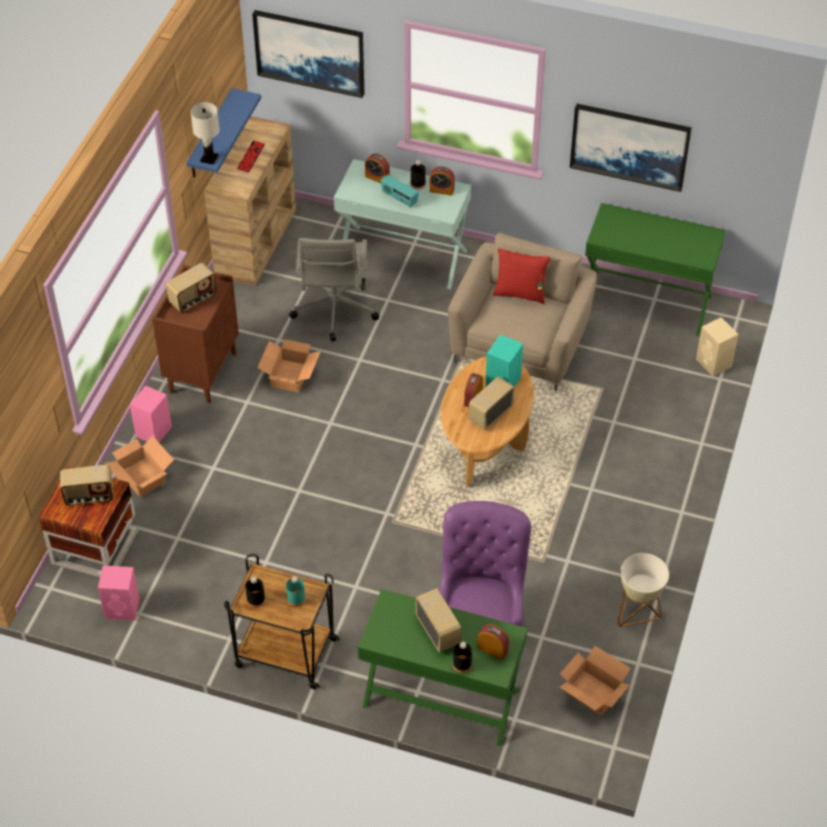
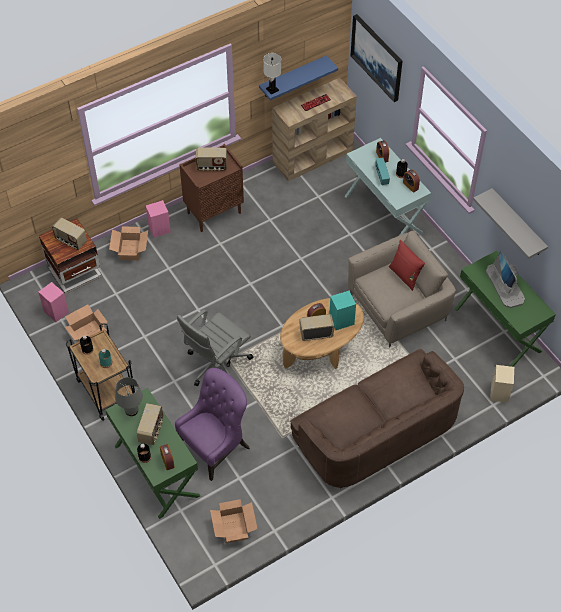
camera: 40 degrees right, 5 degrees up
cardboard box [257,339,321,393] -> cardboard box moved to [65,304,107,342]
grey office chair [289,238,379,342] -> grey office chair moved to [177,309,254,386]
picture [570,104,692,192] -> grey shelf [473,188,548,259]
planter [618,553,669,627] -> none
none -> grey table lamp [115,377,143,416]
none -> brown sofa [290,349,464,489]
none -> monitor [486,251,525,308]

